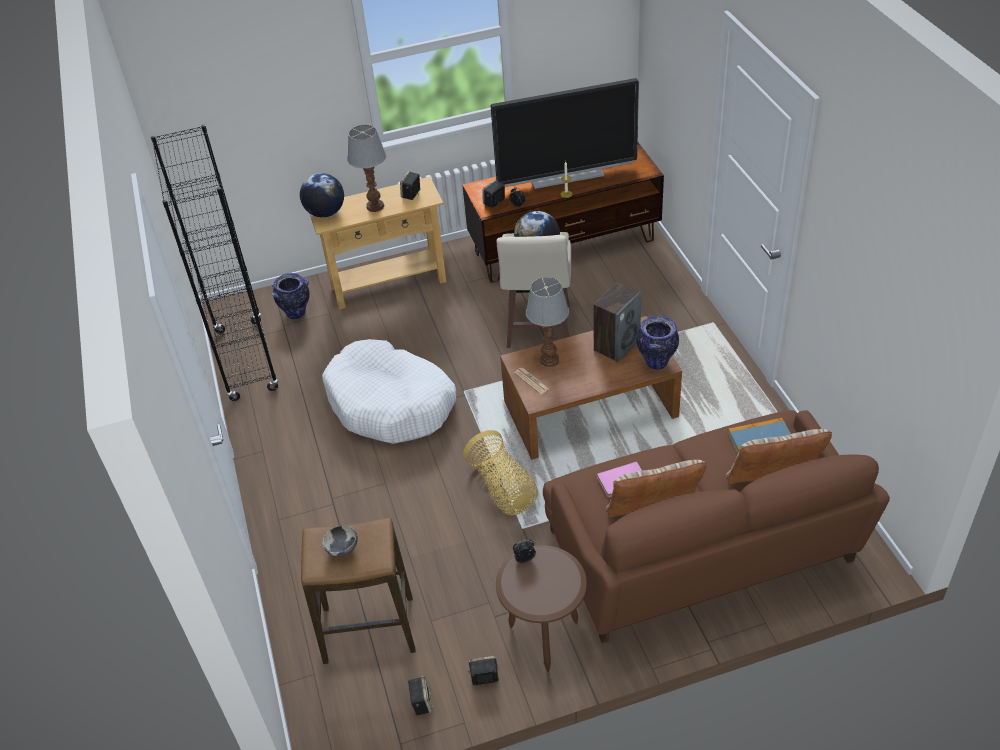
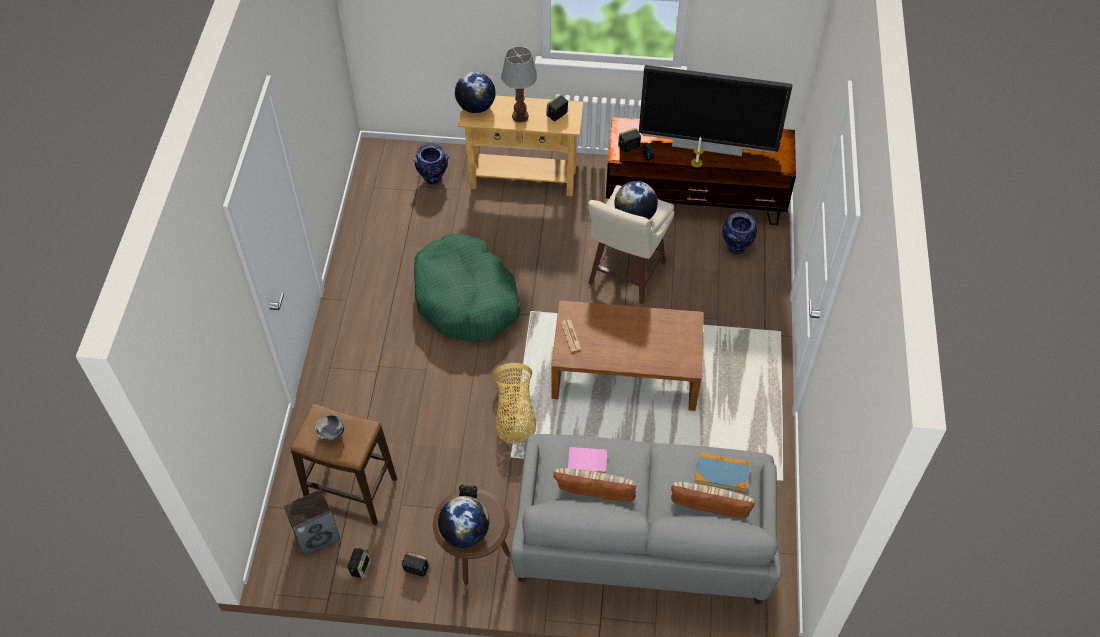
camera: 20 degrees right, 10 degrees up
black bookcase [151,125,279,401] -> none
white dog bed [322,339,456,444] -> green dog bed [414,233,520,342]
table lamp [526,277,569,367] -> none
brown sofa [543,410,890,643] -> grey sofa [510,434,781,604]
speaker [593,283,641,363] -> speaker moved to [284,489,341,556]
vase [637,316,679,370] -> vase moved to [722,212,757,254]
none -> globe [438,496,489,548]

